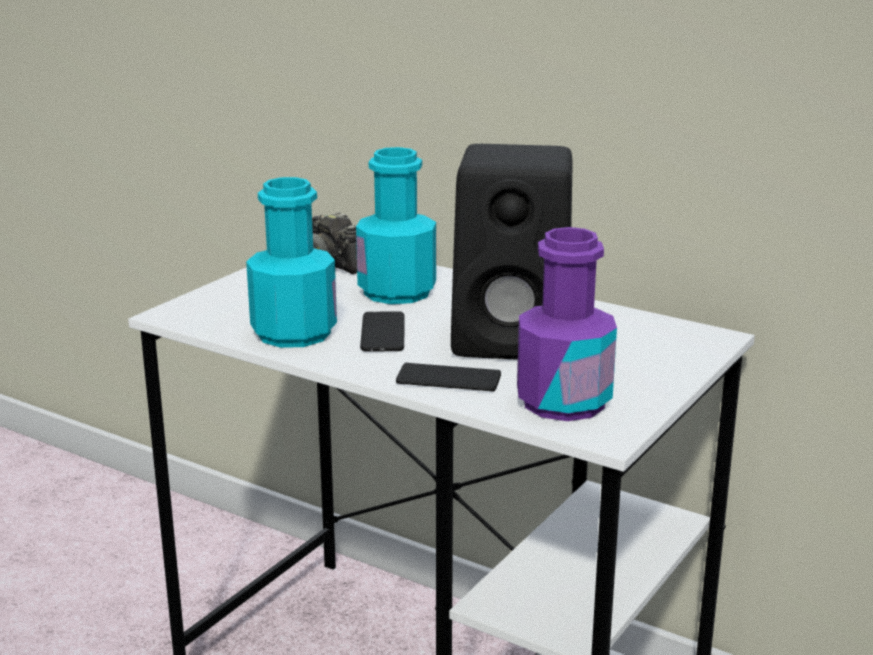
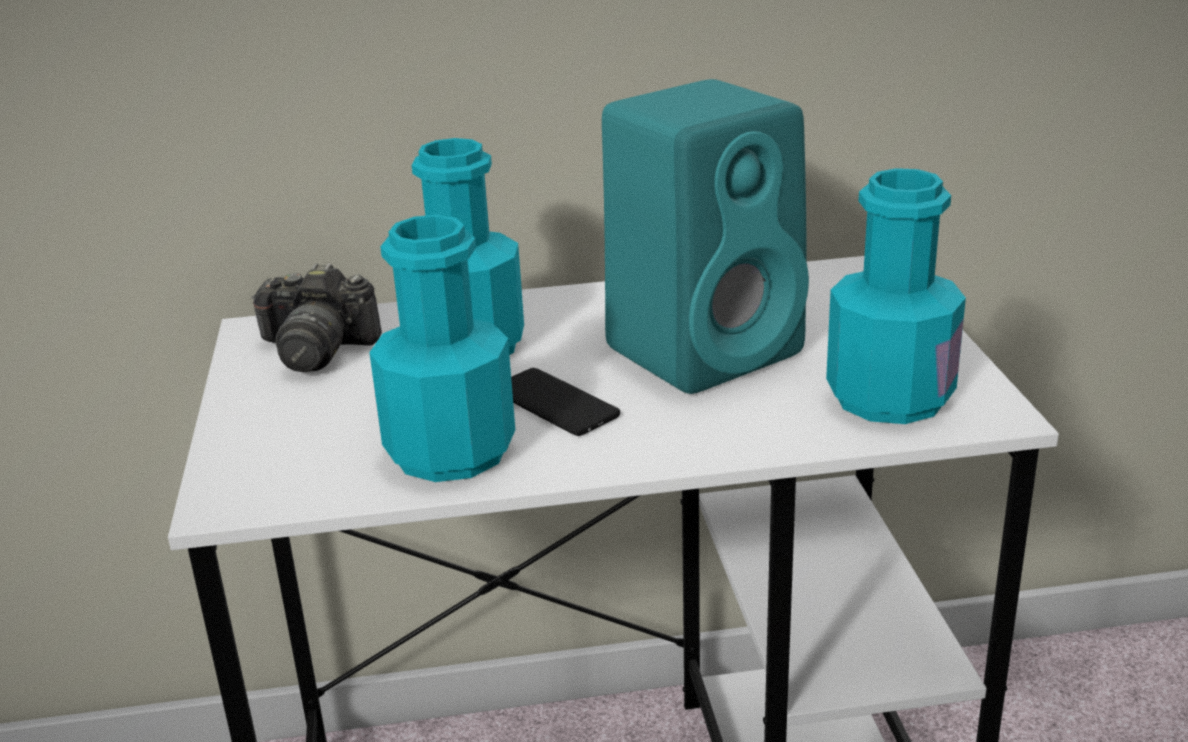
camera: 40 degrees left, 5 degrees up
phone [396,363,501,392] -> none
black speaker [451,144,573,360] -> turquoise speaker [602,79,809,394]
purple bottle [517,227,617,421] -> turquoise bottle [826,168,966,424]

